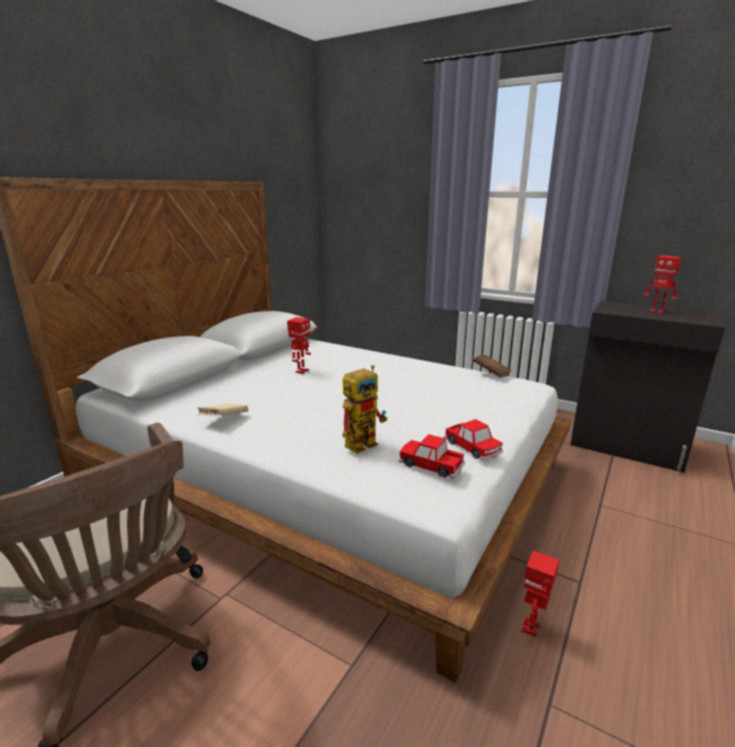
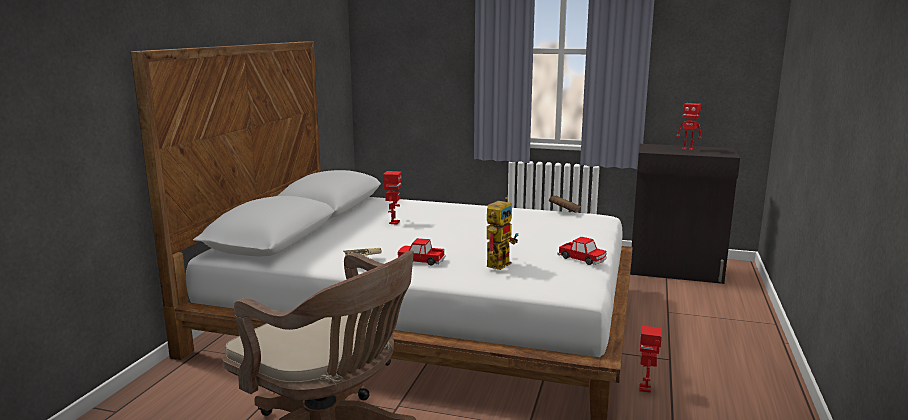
camera: 15 degrees left, 5 degrees down
toy car [399,434,465,479] -> toy car moved to [397,238,446,265]

